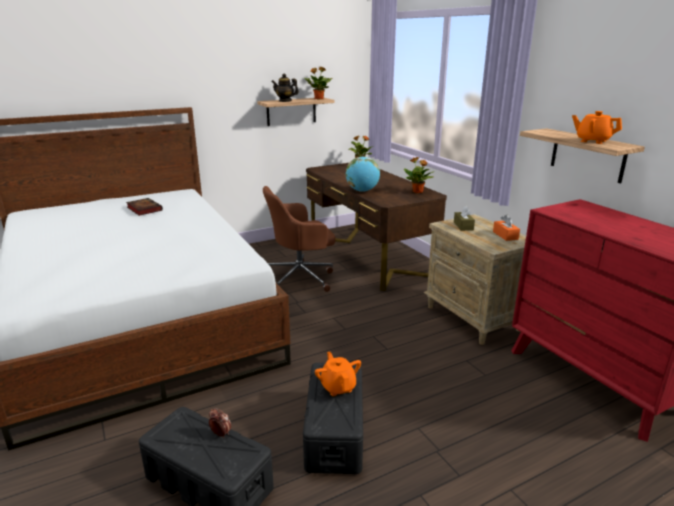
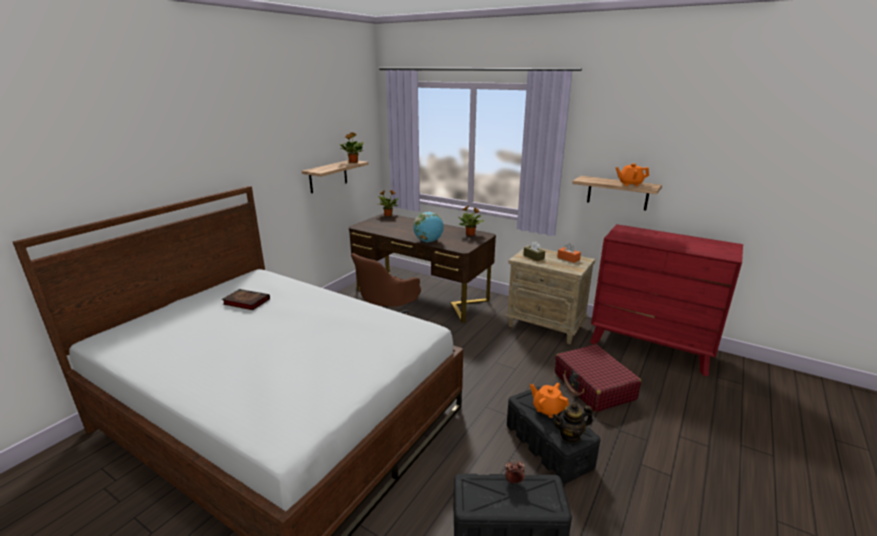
camera: 30 degrees left, 0 degrees up
teapot [272,73,299,102] -> teapot moved to [552,403,593,443]
none -> red suitcase [555,344,641,412]

